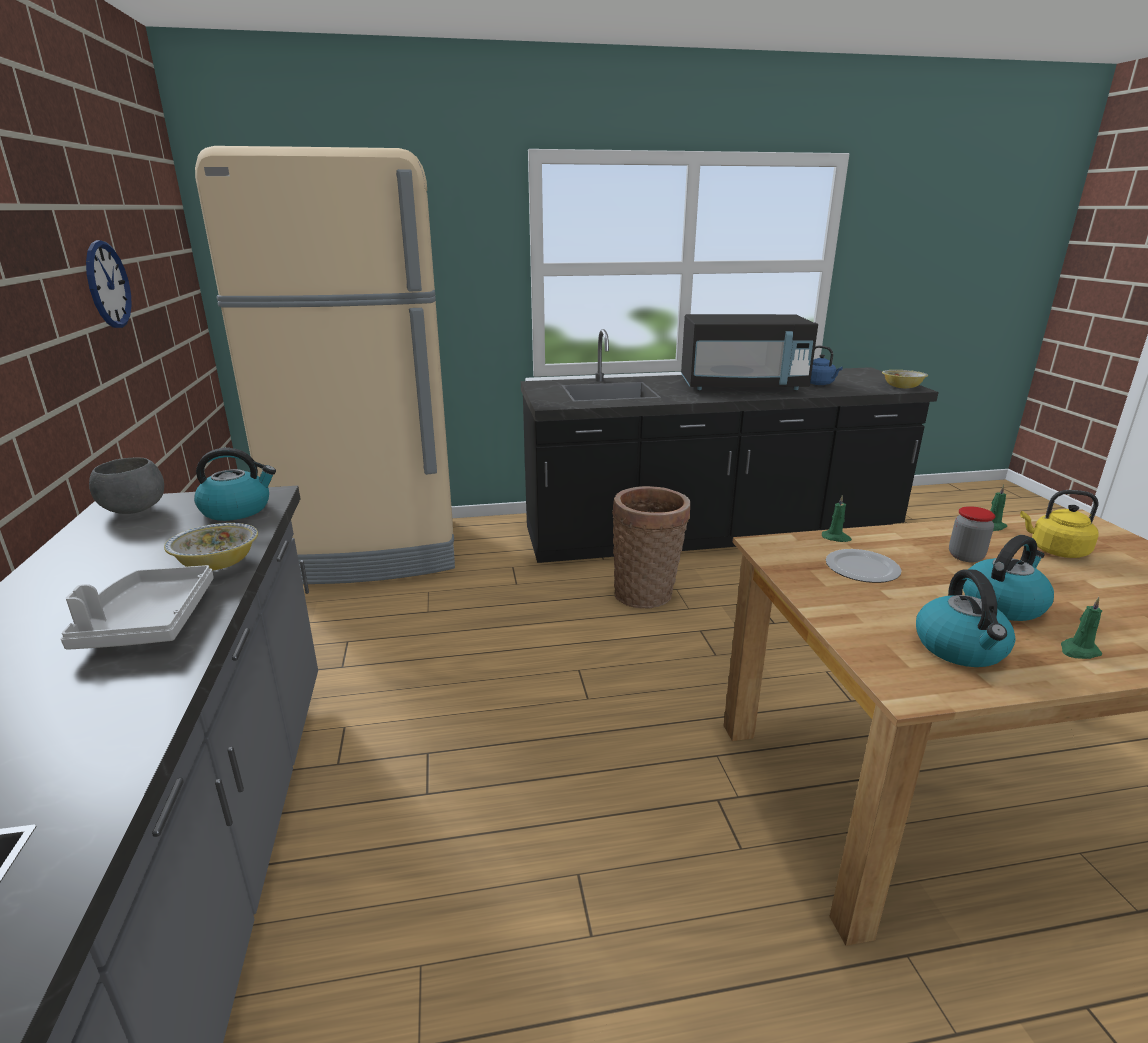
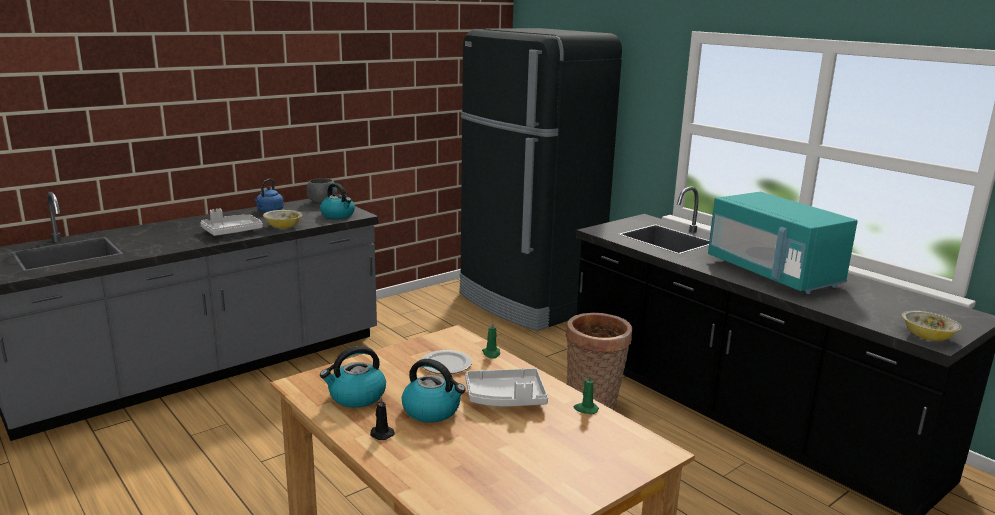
camera: 60 degrees right, 5 degrees down
wall clock [86,240,132,328] -> none
beige fridge [195,146,455,584] -> black fridge [459,28,622,331]
black microwave [681,314,818,390] -> turquoise microwave [708,192,858,294]
blue kettle [810,346,843,385] -> blue kettle moved to [254,179,284,212]
jar [949,506,995,562] -> grey tray [465,368,548,407]
yellow kettle [1020,490,1099,558] -> none
green candle [1061,597,1102,659] -> black candle [370,397,395,440]

